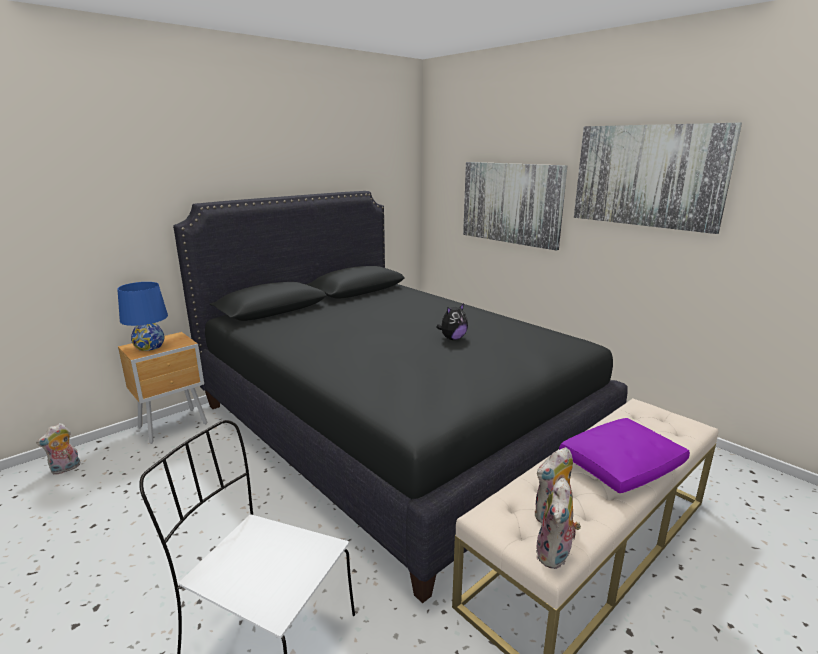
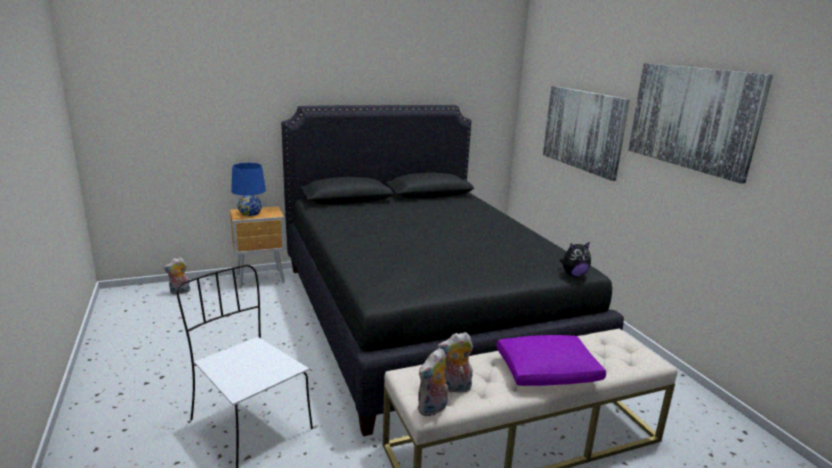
camera: 20 degrees right, 0 degrees up
plush toy [437,303,468,340] -> plush toy moved to [560,242,591,277]

